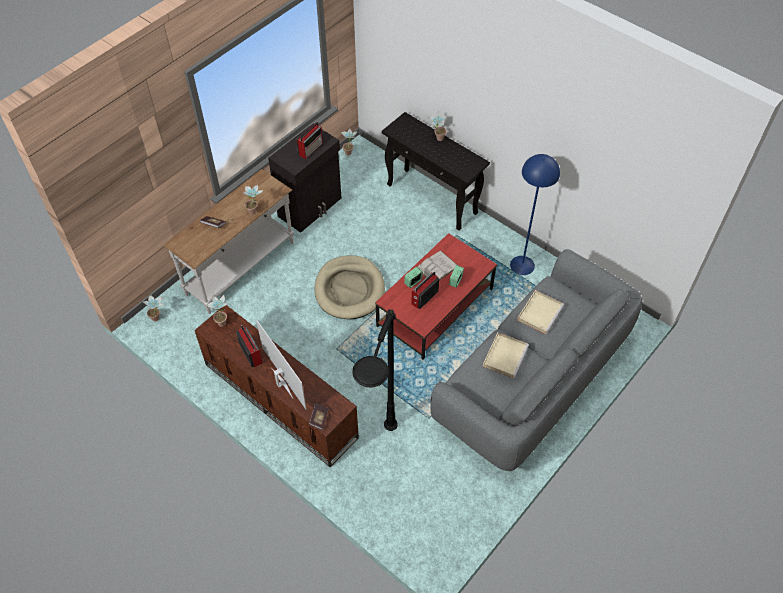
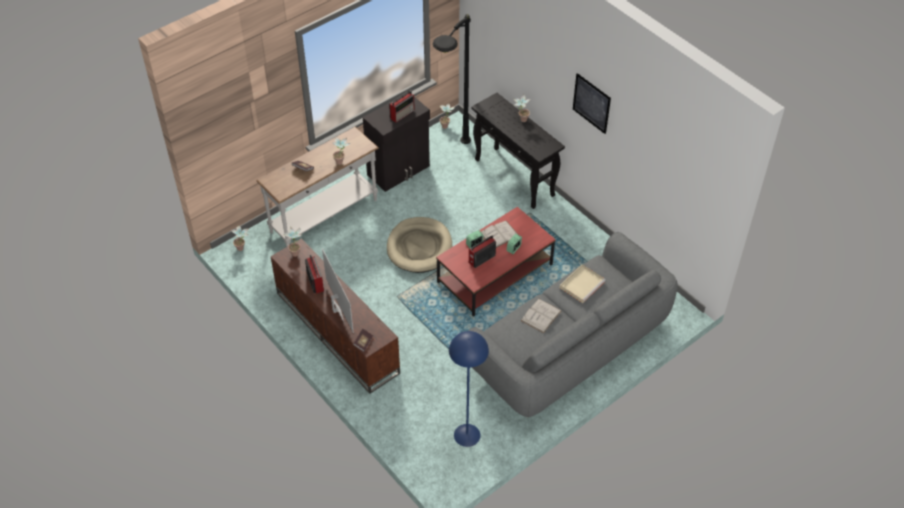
camera: 10 degrees right, 5 degrees down
black floor lamp [352,309,398,431] -> black floor lamp moved to [433,14,471,144]
beige tray [483,333,529,378] -> white book [521,299,562,333]
blue floor lamp [510,154,560,275] -> blue floor lamp moved to [449,331,489,447]
none -> picture [573,73,611,134]

